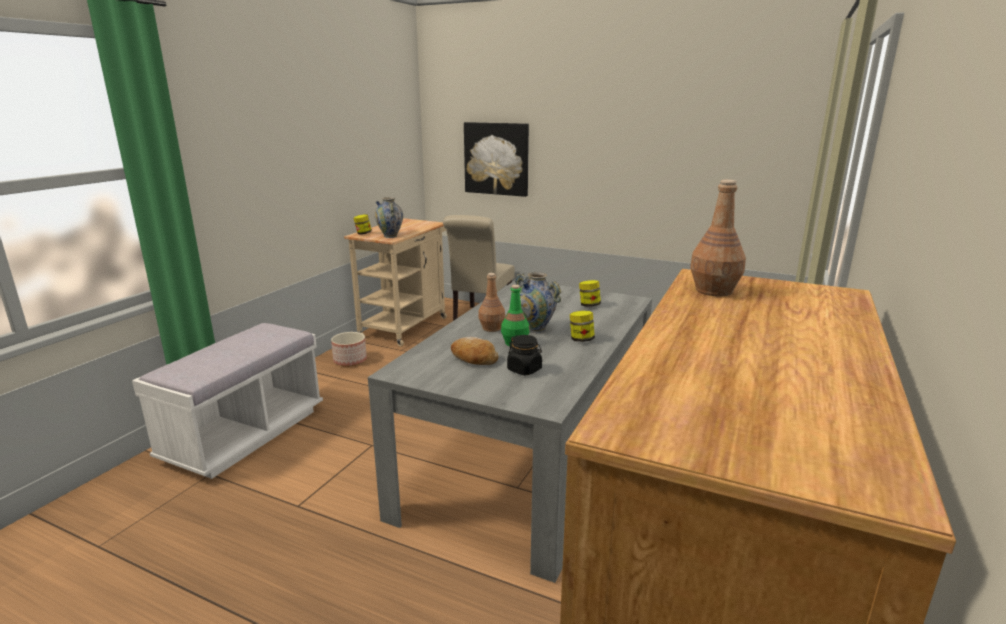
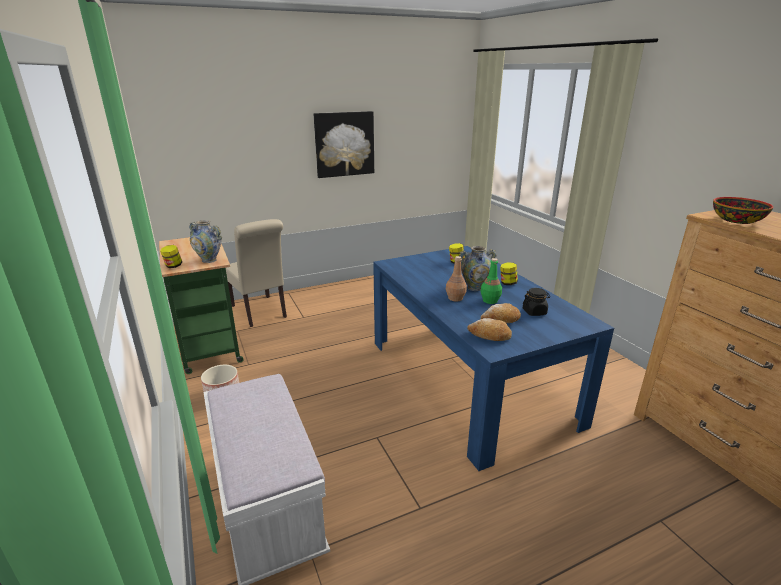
camera: 50 degrees left, 5 degrees up
beige cart [344,218,447,346] -> green cart [159,237,244,374]
grey dining table [368,281,652,583] -> blue dining table [373,246,614,471]
picture [464,122,529,197] -> picture moved to [314,111,374,178]
brown bottle [690,180,746,296] -> bowl [713,197,773,224]
none -> bread [467,318,512,341]

